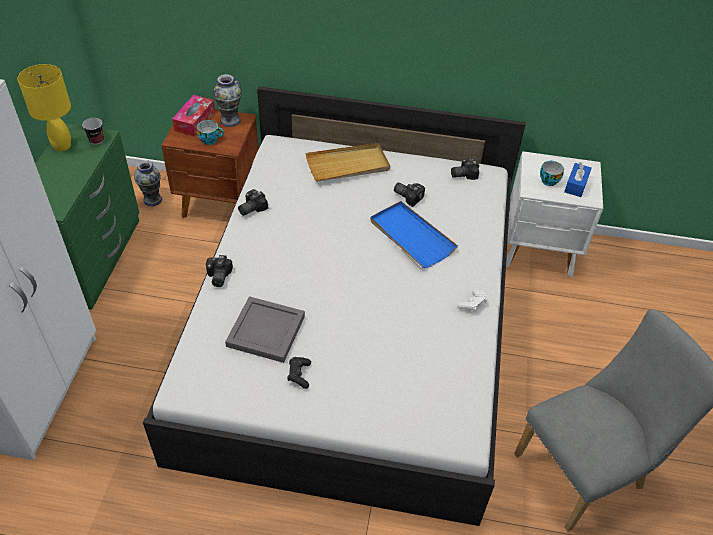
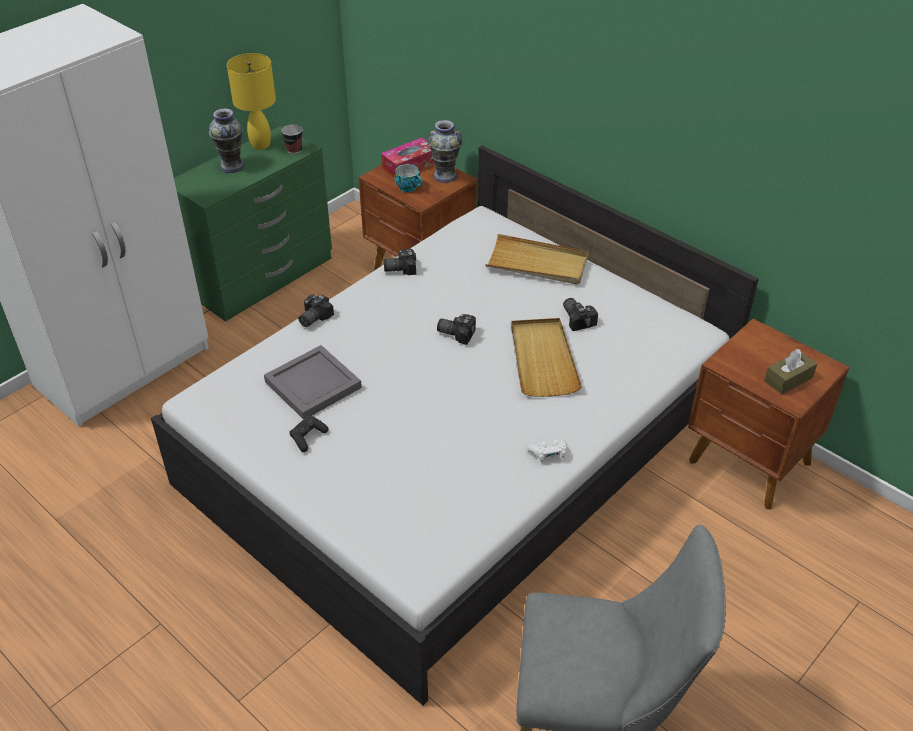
camera: 35 degrees right, 5 degrees down
vase [134,160,162,206] -> vase moved to [209,109,244,173]
blue tray [370,201,458,268] -> beige tray [511,318,582,397]
camera [451,158,479,180] -> camera moved to [437,314,476,345]
white nightstand [506,151,603,277] -> brown nightstand [688,318,849,509]
cup [540,160,564,186] -> none
blue tissue box [564,162,592,197] -> brown tissue box [764,349,817,395]

